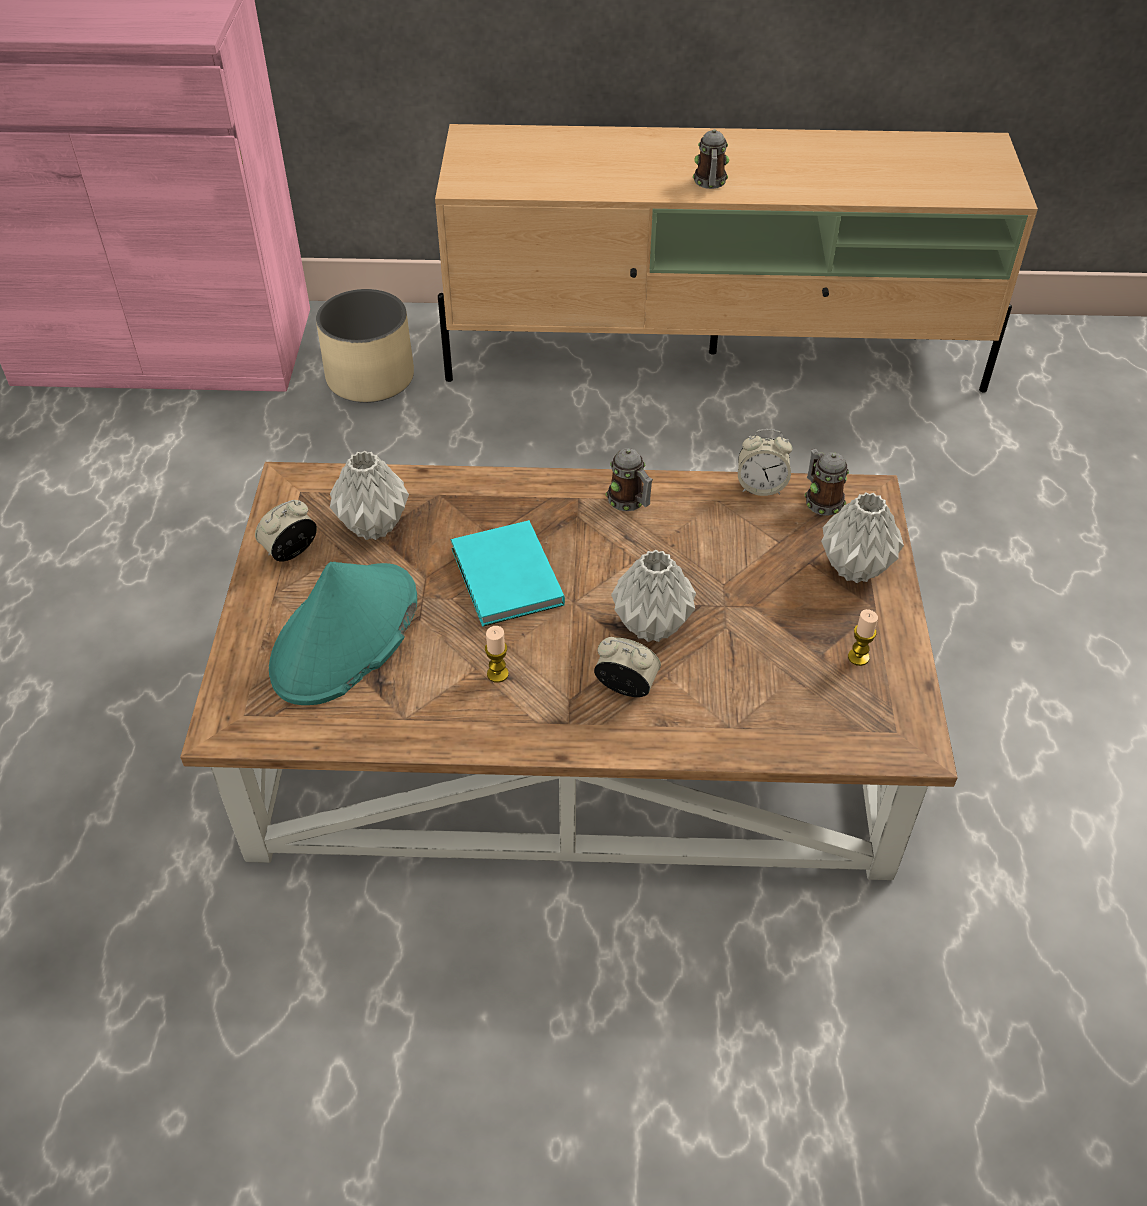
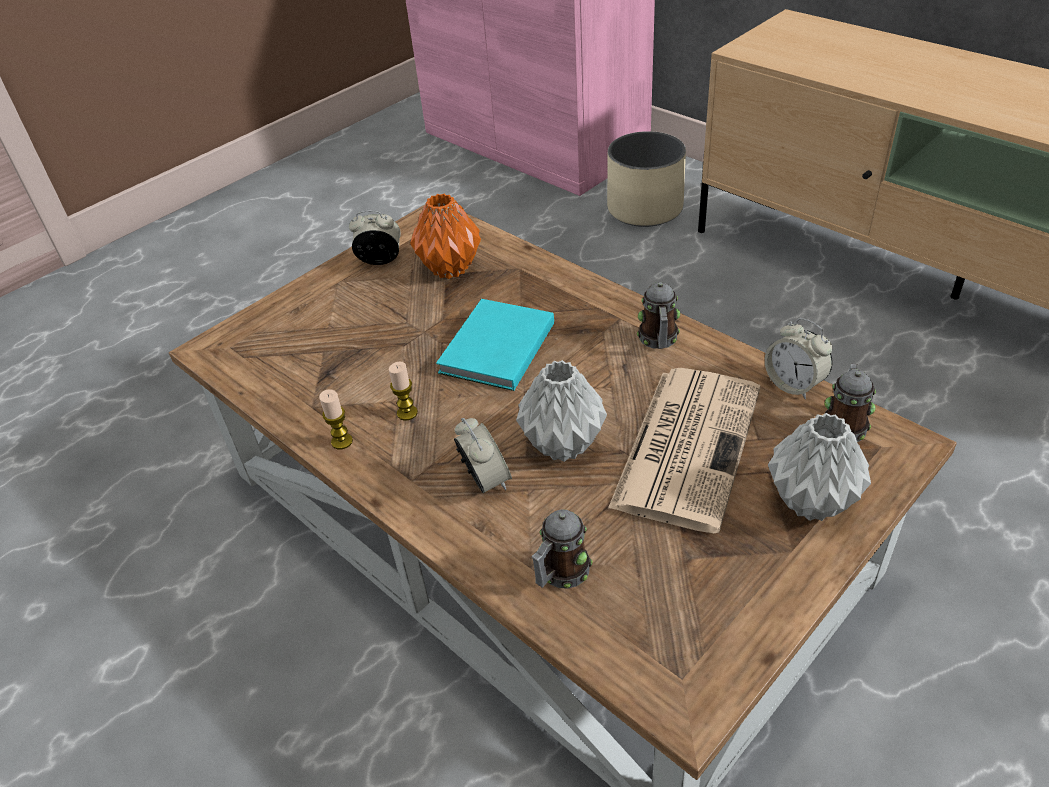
camera: 45 degrees right, 5 degrees down
turquoise hat [269,562,417,705] -> none
grey vase [330,451,409,540] -> orange vase [410,194,481,279]
mug [693,129,729,189] -> mug moved to [531,509,593,589]
candle [848,609,878,666] -> candle moved to [319,389,353,449]
none -> newspaper [608,368,760,534]

